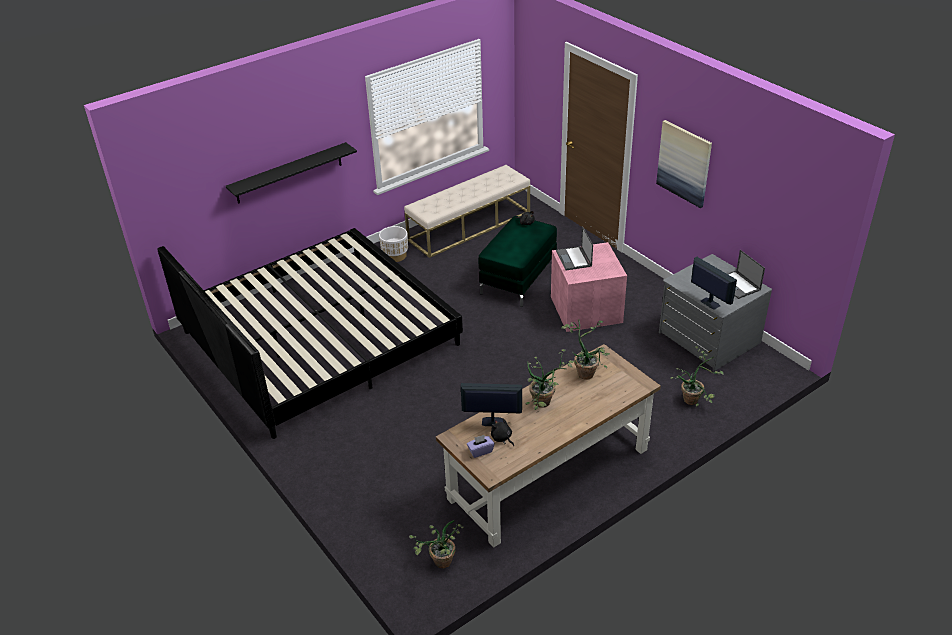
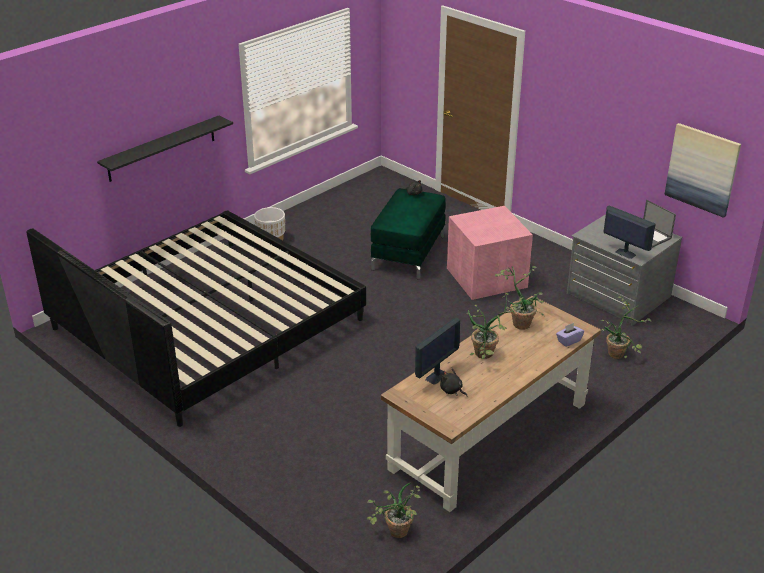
camera: 10 degrees left, 5 degrees down
beige bench [404,165,530,258] -> none
monitor [461,383,522,426] -> monitor turned 135 degrees clockwise [415,318,460,385]
purple tissue box [467,435,494,458] -> purple tissue box moved to [556,323,584,347]
laptop [556,226,593,270] -> none
picture [656,120,712,208] -> picture moved to [664,123,741,218]

